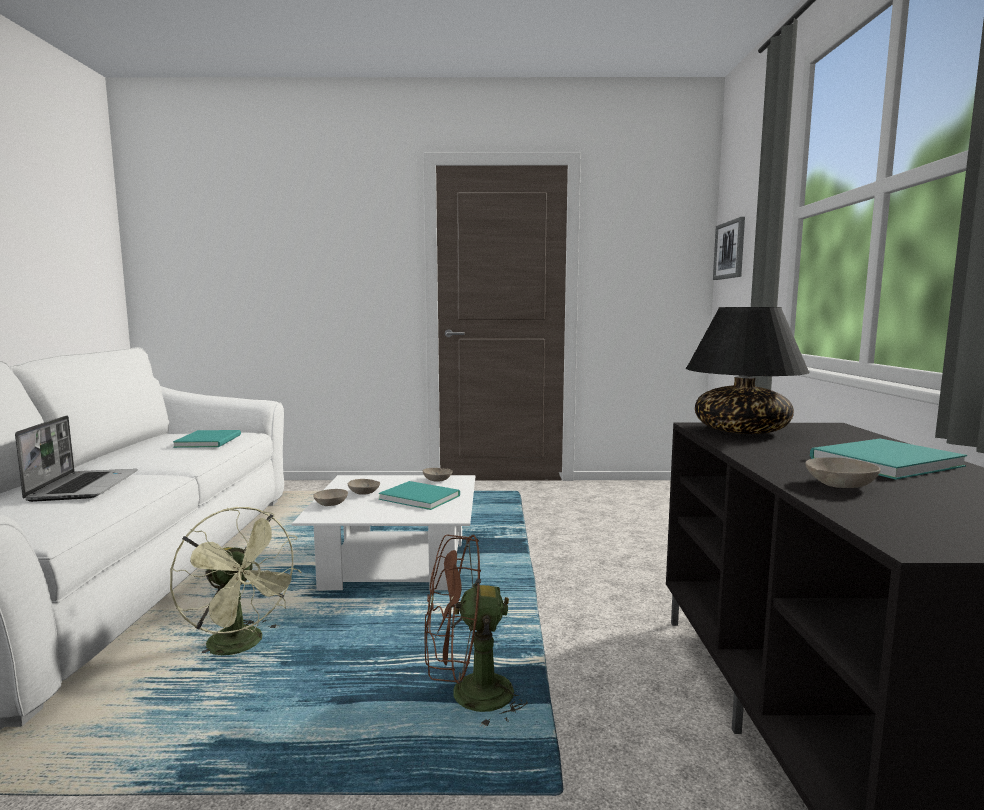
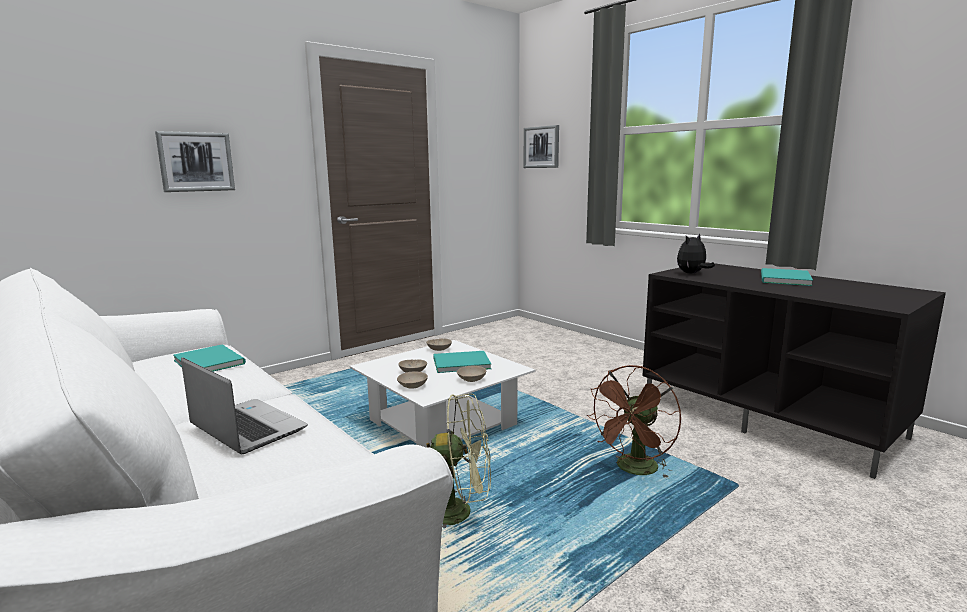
camera: 40 degrees left, 5 degrees up
black table lamp [686,307,810,434] -> plush toy [677,234,715,274]
beige bowl [805,457,881,488] -> beige bowl moved to [457,366,486,382]
none -> picture [155,131,235,192]

